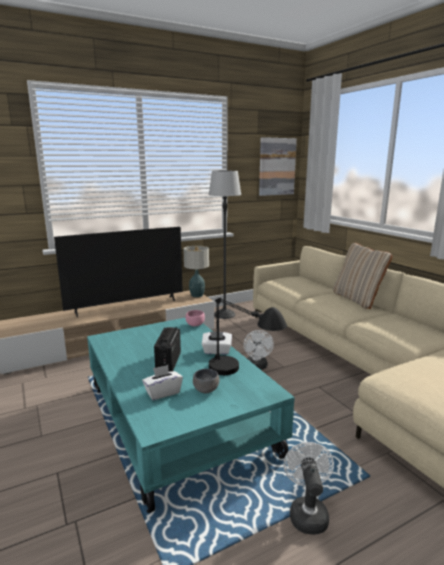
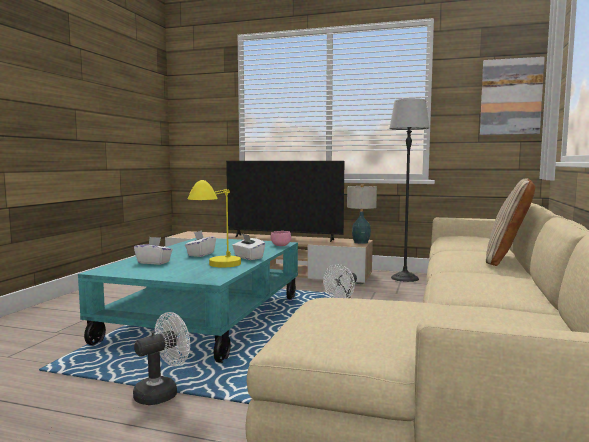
camera: 45 degrees right, 10 degrees down
radio [154,327,181,372] -> white tissue box [185,230,216,257]
grey bowl [193,369,220,393] -> none
black table lamp [209,298,287,375] -> yellow table lamp [188,180,241,268]

